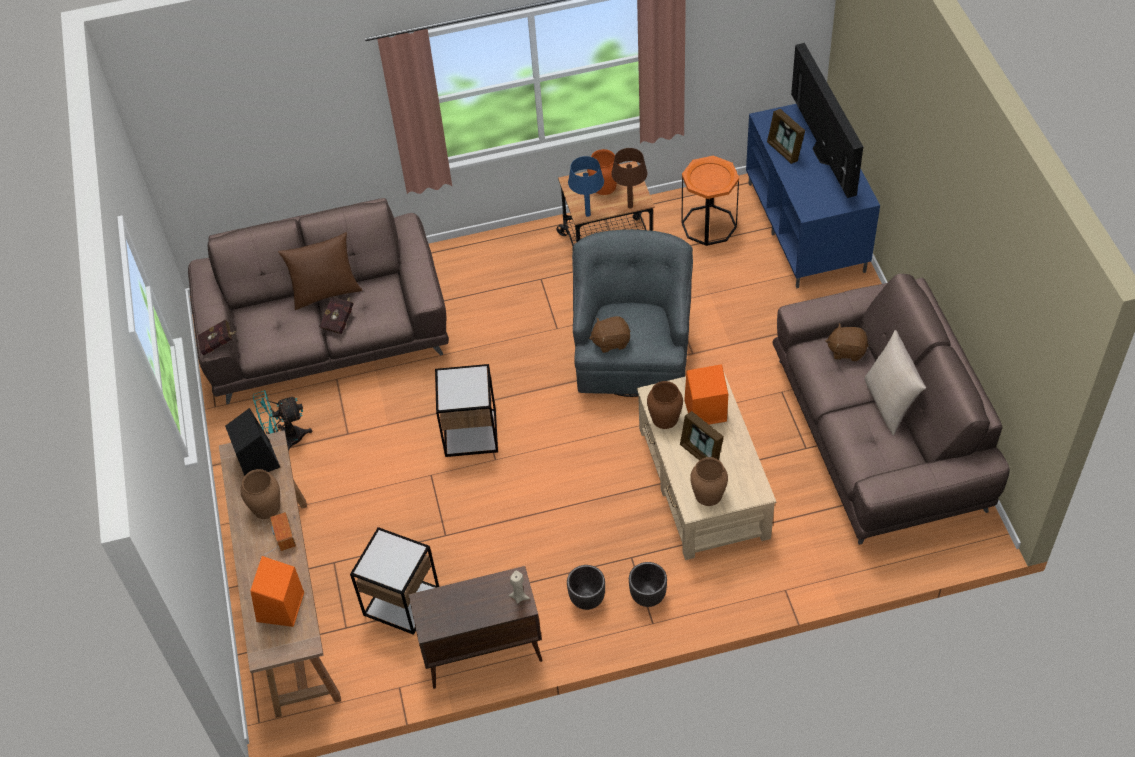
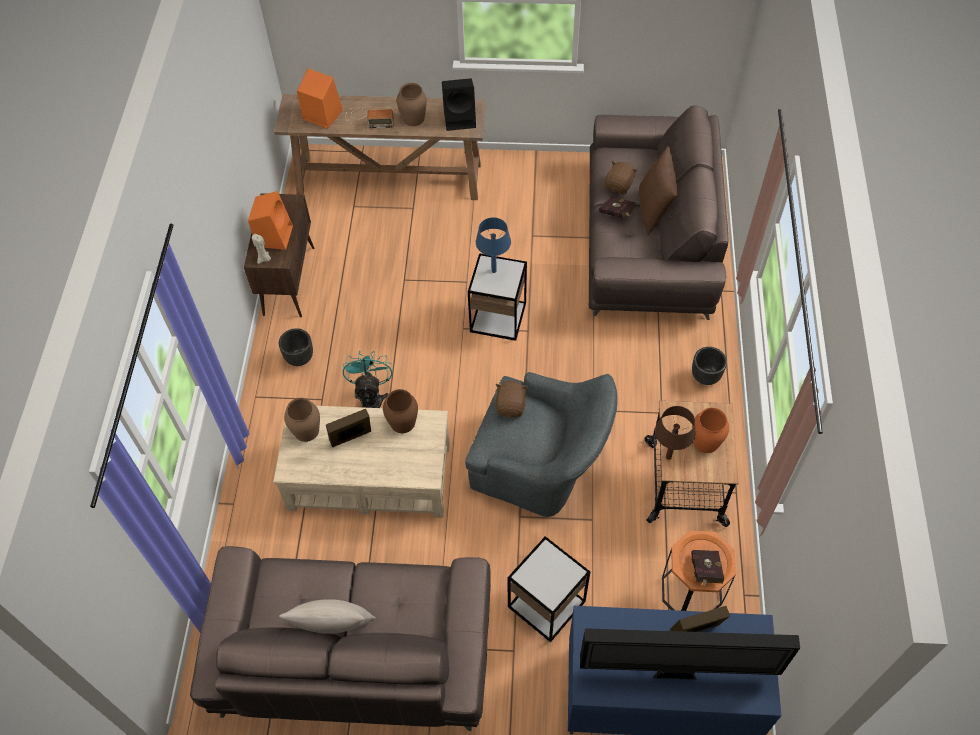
camera: 105 degrees right, 5 degrees up
red book [198,319,236,355] -> red book moved to [691,550,724,587]
turquoise fan [253,390,312,451] -> turquoise fan moved to [343,351,392,408]
side table [350,527,439,635] -> side table moved to [508,536,590,643]
blue table lamp [568,156,604,217] -> blue table lamp moved to [476,217,511,273]
black planter [629,562,667,607] -> black planter moved to [692,347,727,385]
orange speaker [684,364,728,425] -> orange speaker moved to [248,191,293,250]
brown plush toy [826,323,869,361] -> brown plush toy moved to [605,161,638,194]

